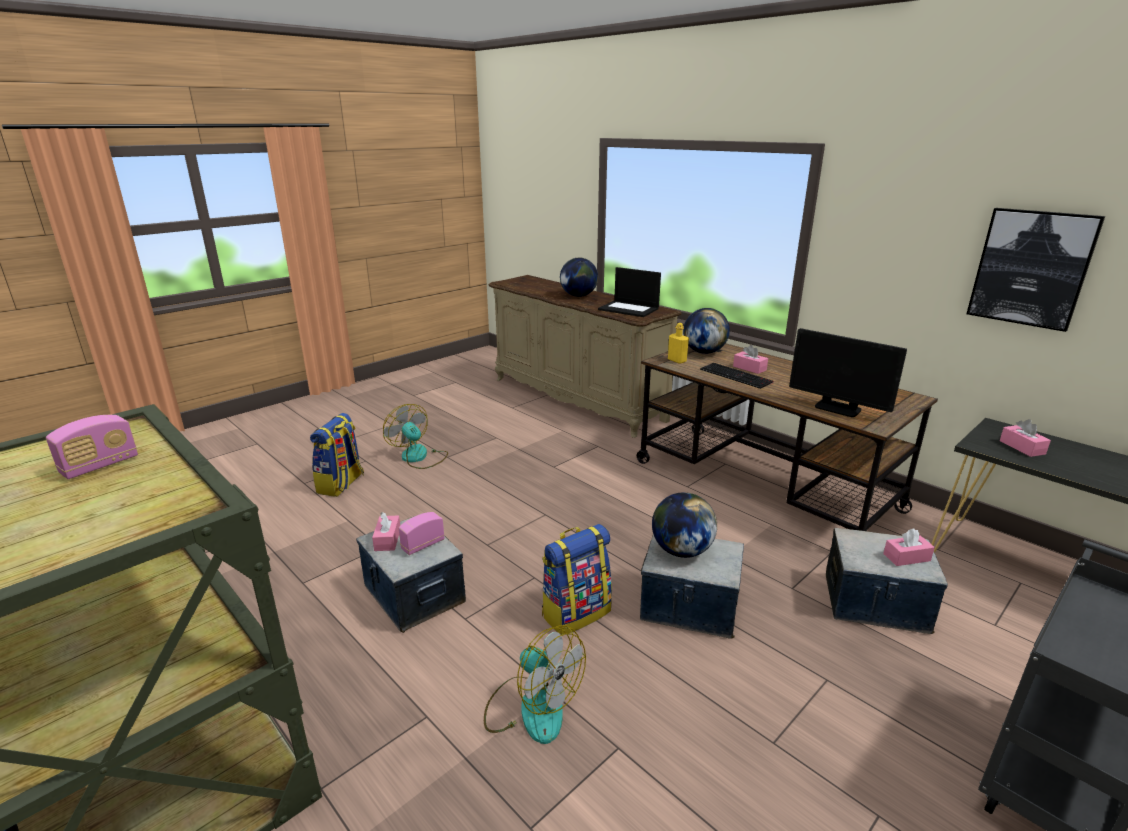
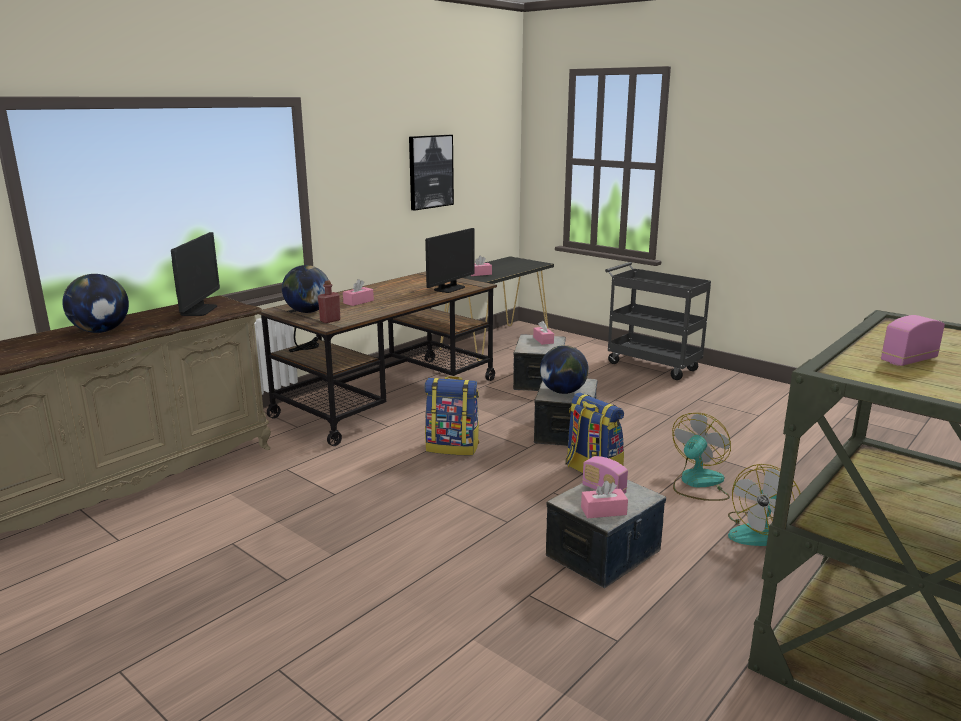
camera: 95 degrees left, 5 degrees down
radio [46,415,138,479] -> radio turned 60 degrees counterclockwise [881,315,945,366]
backpack [310,413,364,497] -> backpack moved to [425,376,480,455]
fan [383,404,448,469] -> fan moved to [728,464,801,546]
laptop [598,267,661,317] -> monitor [171,232,220,316]
yellow bottle [668,323,689,364] -> red bottle [318,280,340,323]
keyboard [700,363,774,389] -> none

